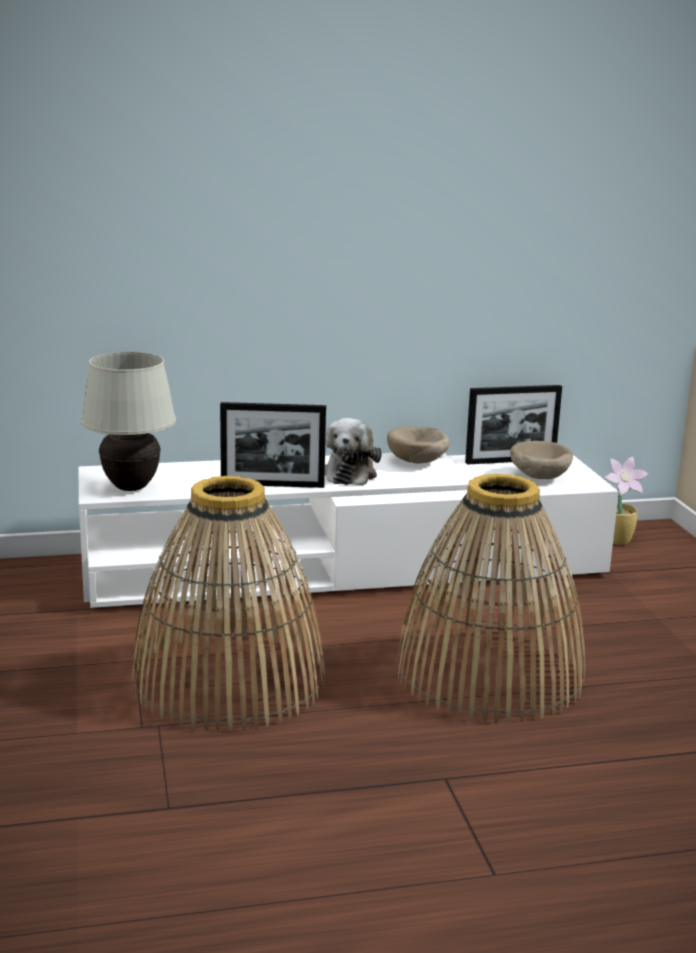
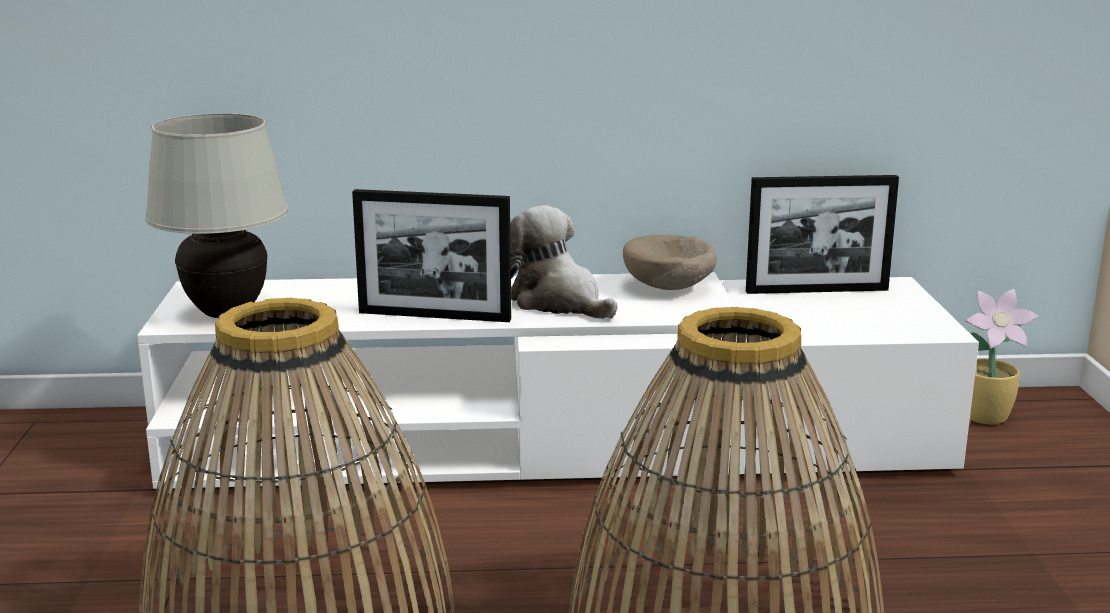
camera: 10 degrees right, 0 degrees up
plush toy [325,418,382,486] -> plush toy turned 120 degrees clockwise [510,205,618,319]
beige bowl [510,441,573,479] -> none

